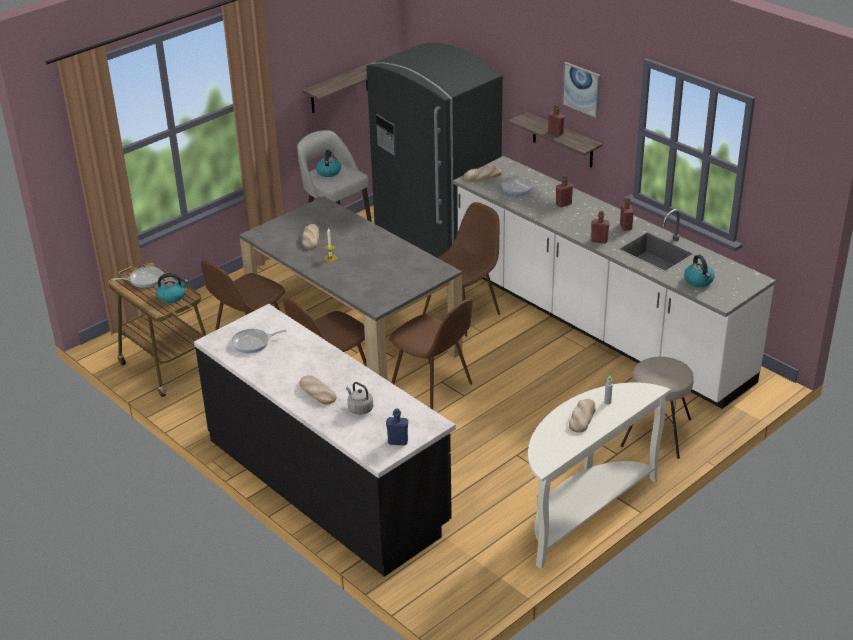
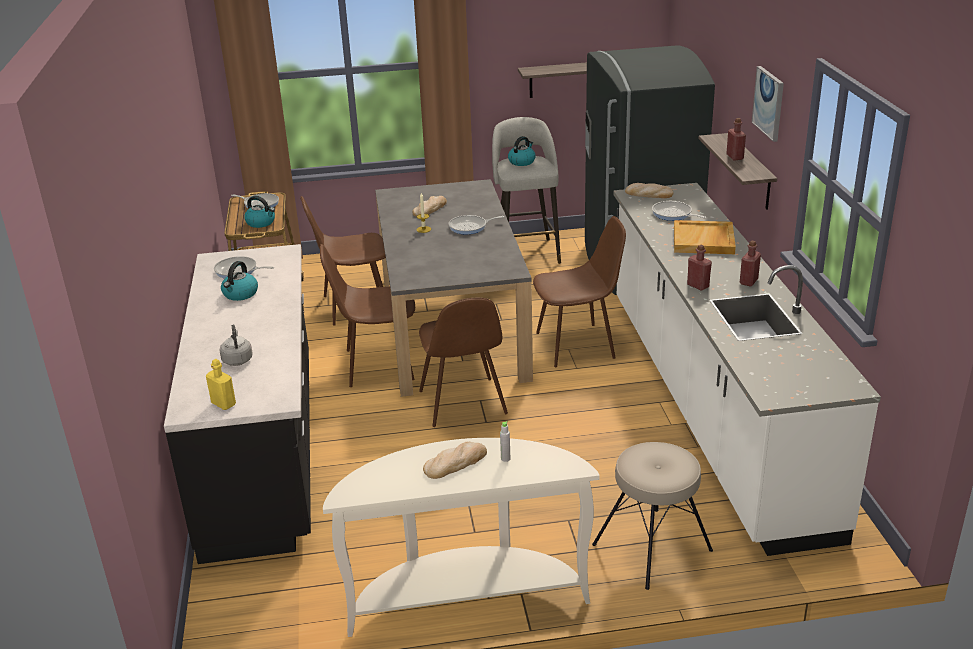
camera: 35 degrees right, 5 degrees down
bread [299,375,337,405] -> none
blue bottle [386,408,408,445] -> yellow bottle [206,359,236,410]
red bottle [556,175,573,207] -> beige tray [674,220,736,254]
kettle [684,255,715,287] -> kettle moved to [221,261,258,301]
none -> frying pan [449,215,504,234]

